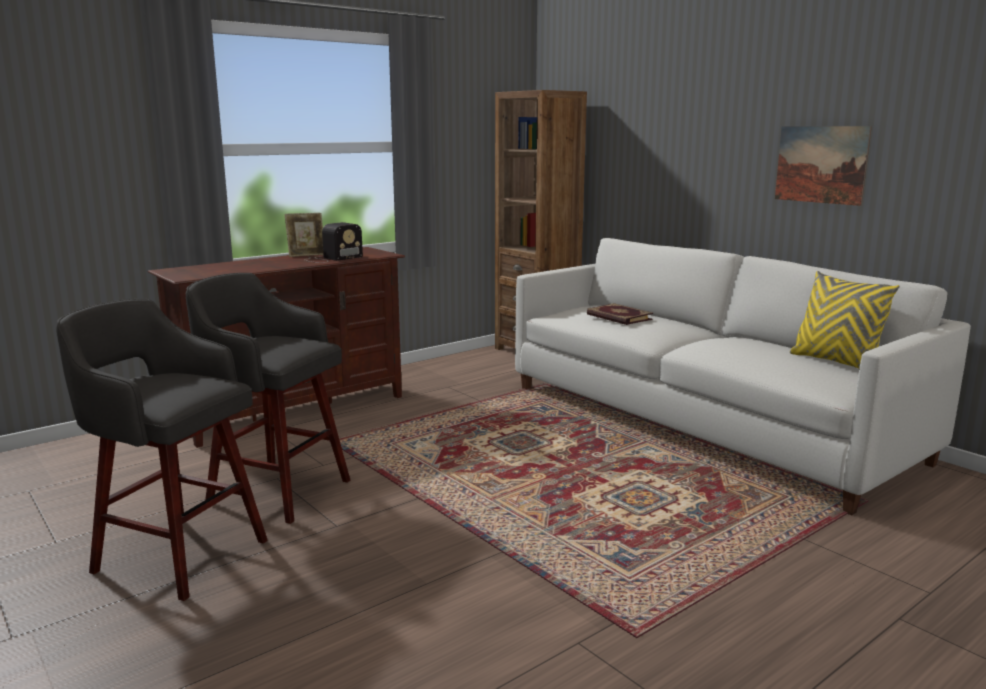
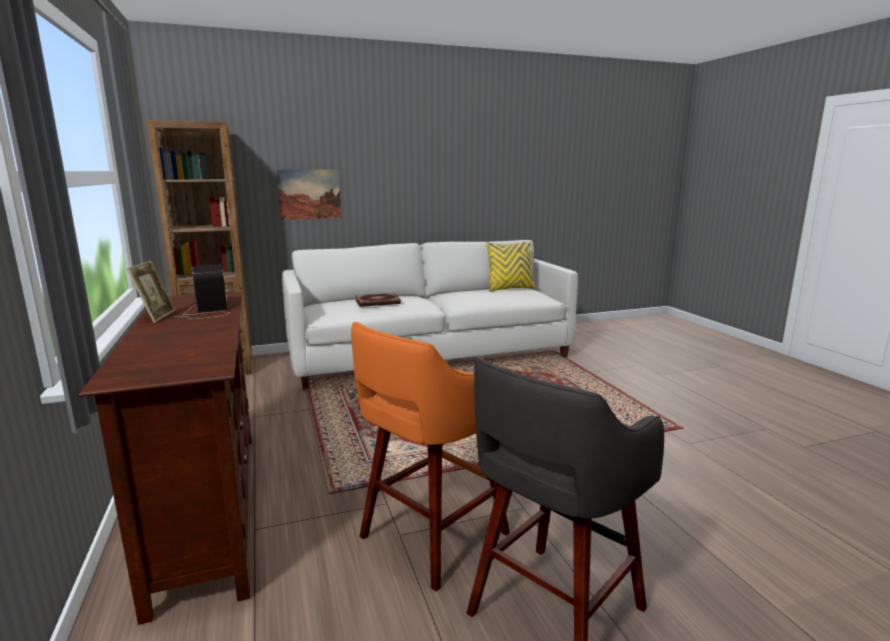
camera: 70 degrees left, 0 degrees up
grey stool [186,273,350,524] -> orange stool [351,322,510,591]
picture [775,126,872,206] -> picture moved to [276,169,341,220]

